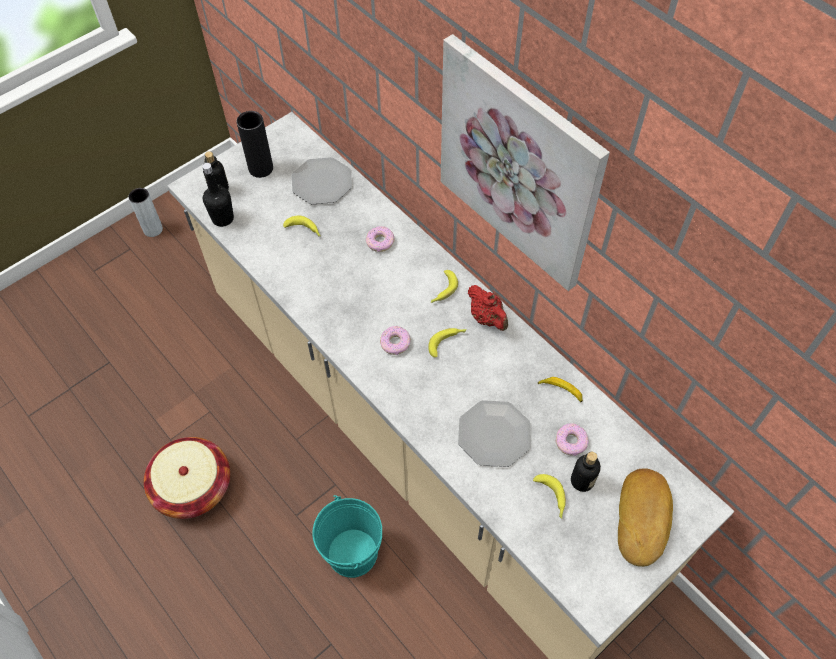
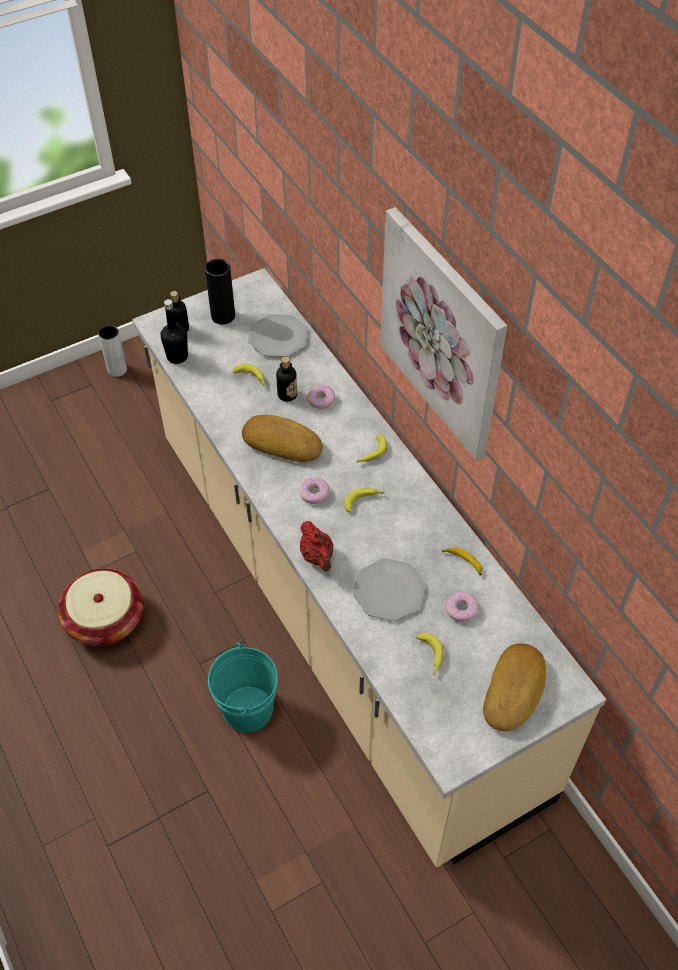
camera: 10 degrees right, 5 degrees down
red teapot [468,285,508,331] -> red teapot moved to [300,521,333,571]
bottle [571,452,601,492] -> bottle moved to [276,357,297,402]
none -> bread [242,415,323,462]

